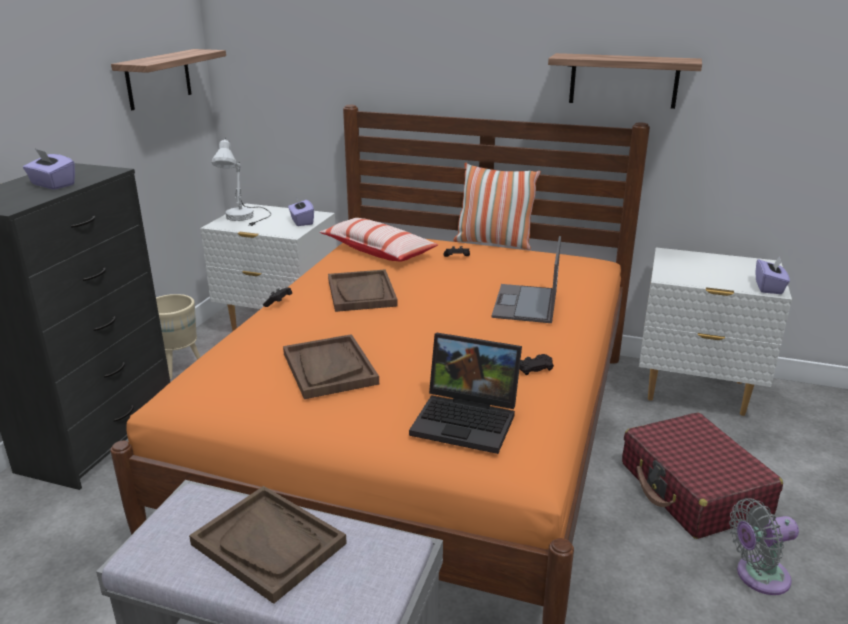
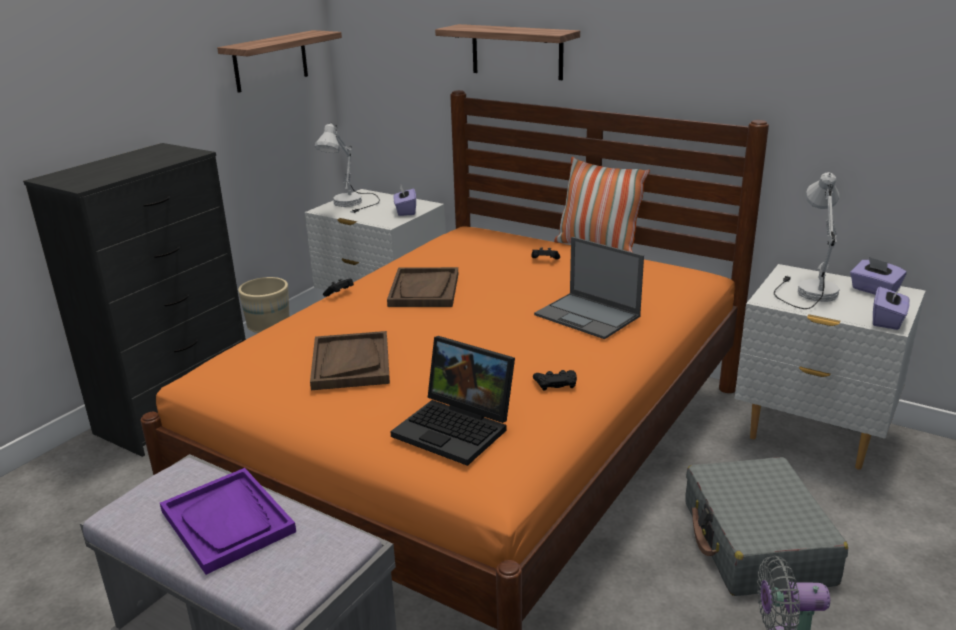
camera: 15 degrees right, 0 degrees up
purple tissue box [23,149,75,190] -> purple tissue box moved to [850,257,907,295]
brown tray [189,486,347,604] -> purple tray [160,468,296,575]
pillow [320,218,438,261] -> none
laptop [492,236,561,323] -> laptop turned 75 degrees counterclockwise [534,237,644,339]
shelf [548,53,702,109] -> shelf moved to [435,24,580,80]
red suitcase [622,413,783,539] -> grey suitcase [685,457,848,596]
none -> white table lamp [774,172,840,309]

